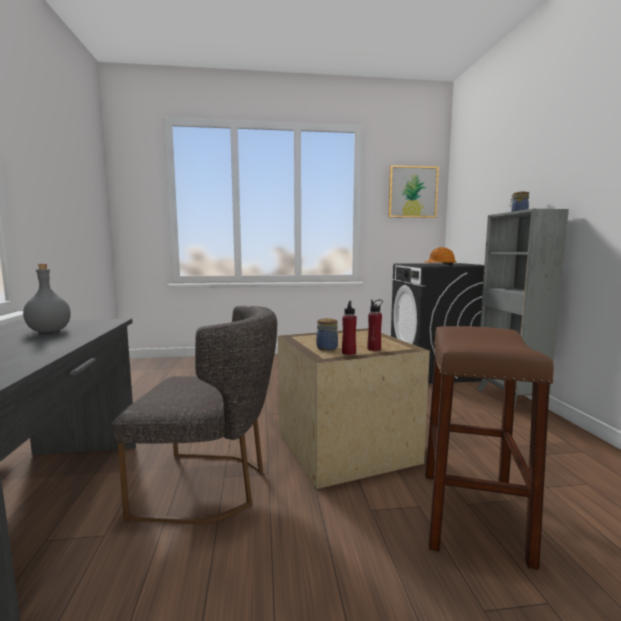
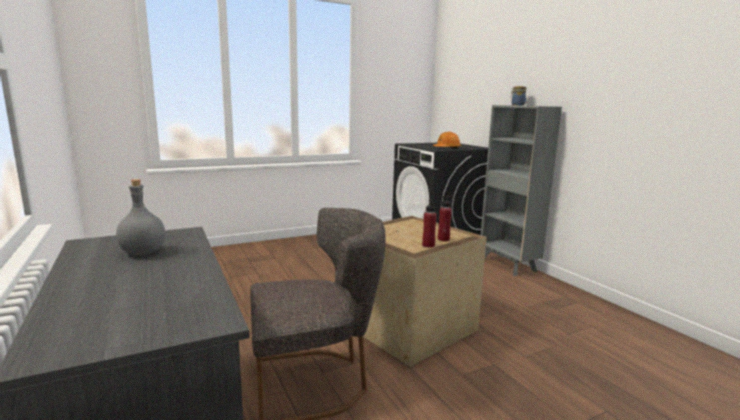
camera: 20 degrees left, 5 degrees up
jar [316,318,338,351] -> none
picture [388,165,439,218] -> none
brown stool [426,326,554,570] -> none

